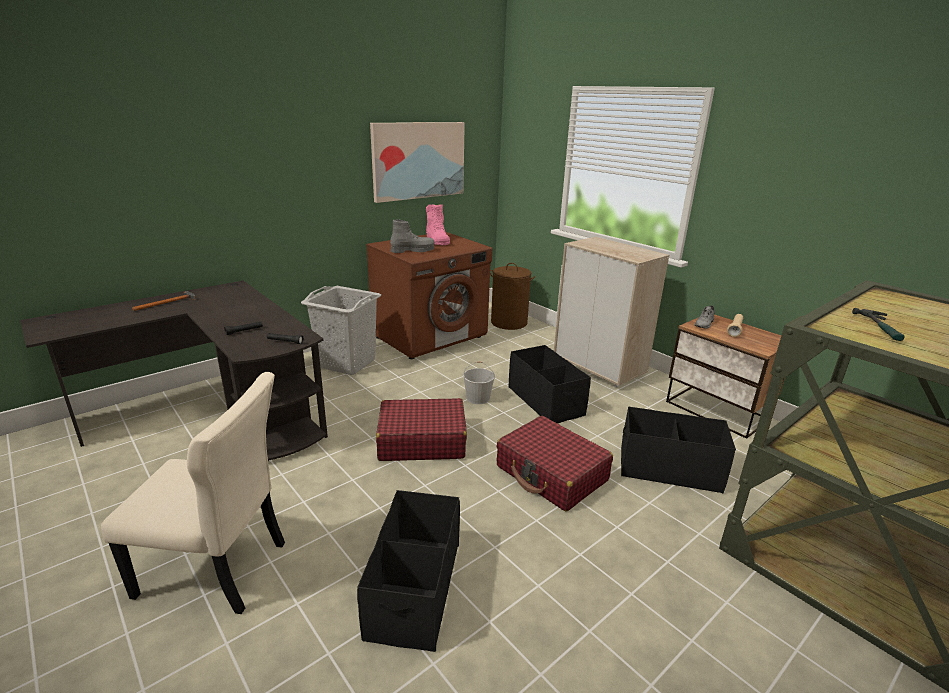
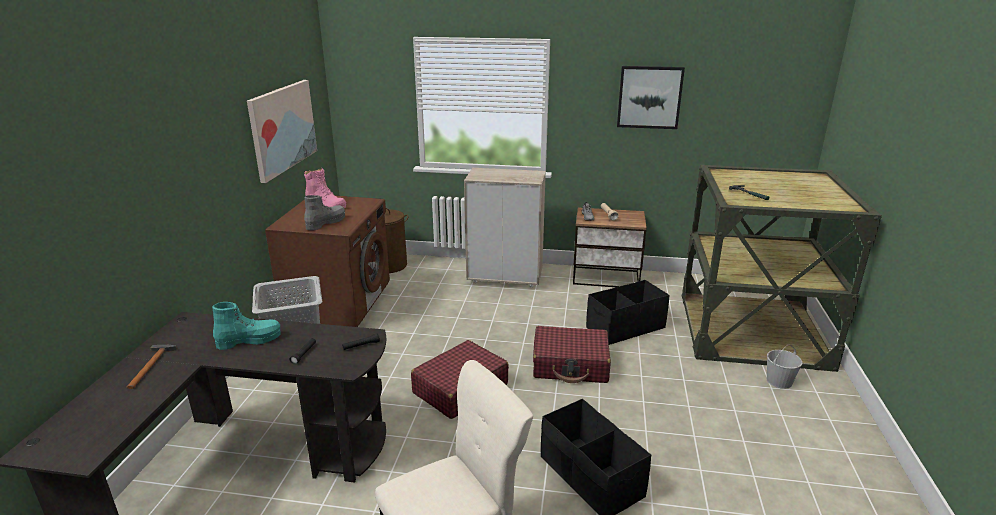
camera: 40 degrees left, 0 degrees up
white bucket [463,361,495,404] -> white bucket moved to [766,344,803,389]
black storage box [509,345,591,423] -> none
none -> turquoise boot [212,302,281,350]
none -> picture [617,66,685,129]

